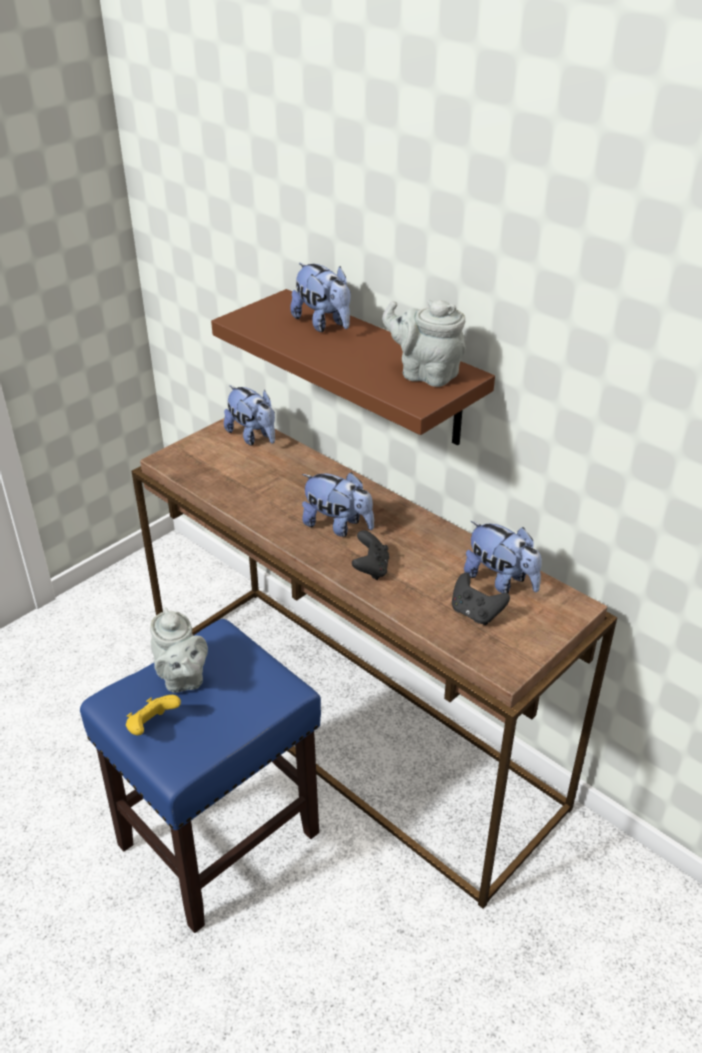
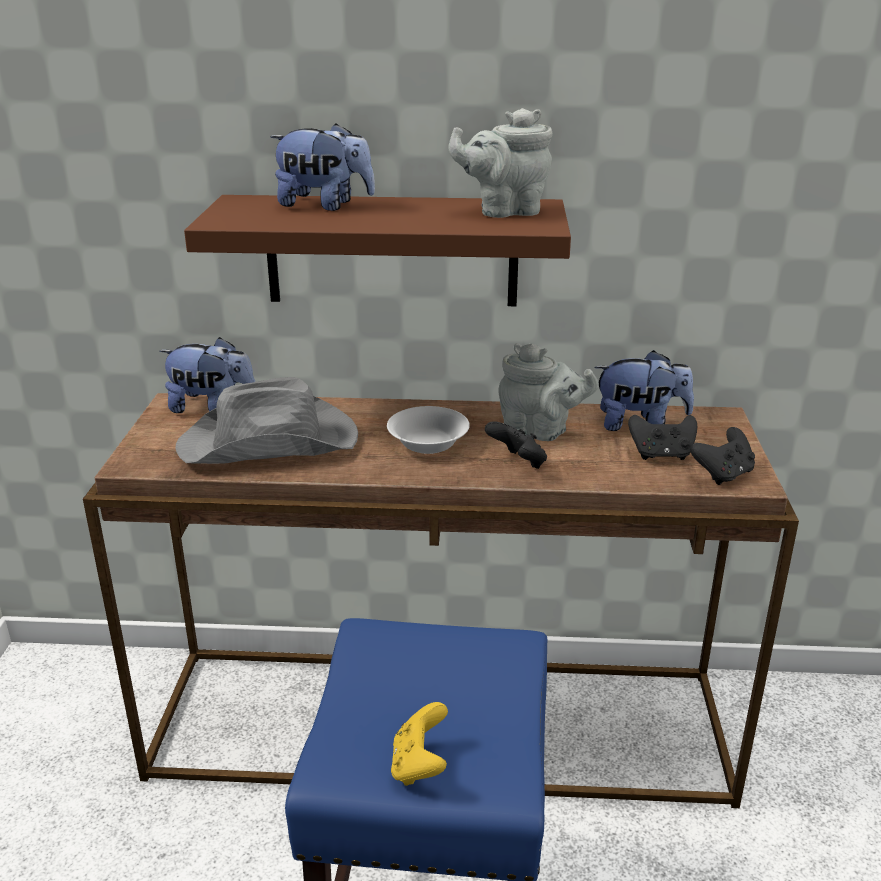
camera: 40 degrees left, 10 degrees down
grey teapot [150,608,208,693] -> grey teapot moved to [498,343,599,441]
plush toy [302,472,374,537] -> white bowl [387,406,470,454]
none -> grey hat [175,377,358,464]
none -> black game controller [690,427,755,485]

